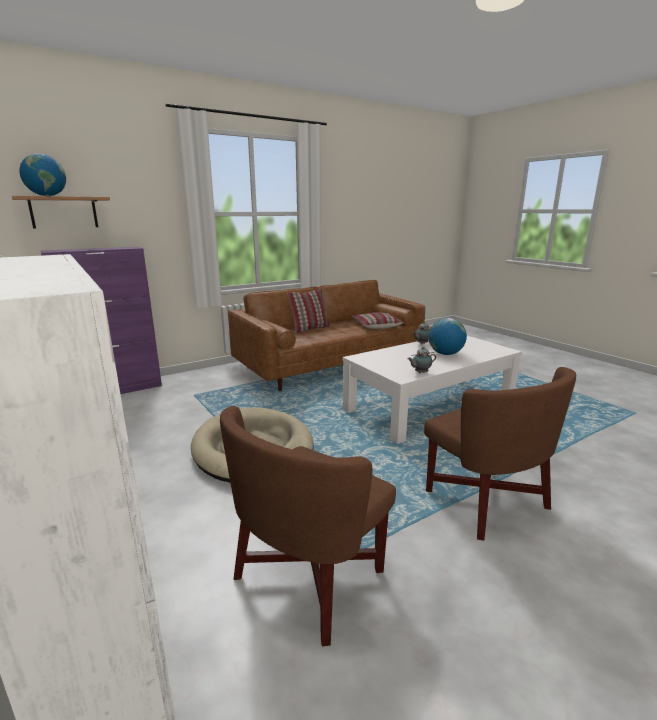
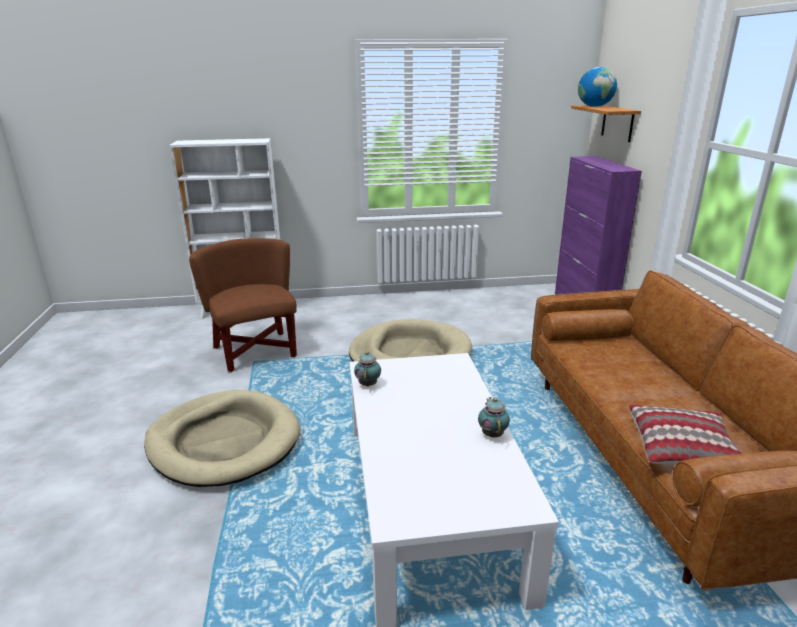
camera: 115 degrees right, 5 degrees up
pillow [287,288,330,333] -> none
brown armchair [424,367,576,541] -> beige dog bed [144,390,300,487]
globe [428,318,467,355] -> none

